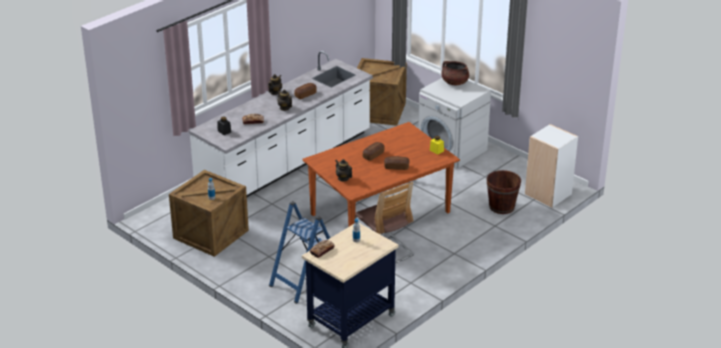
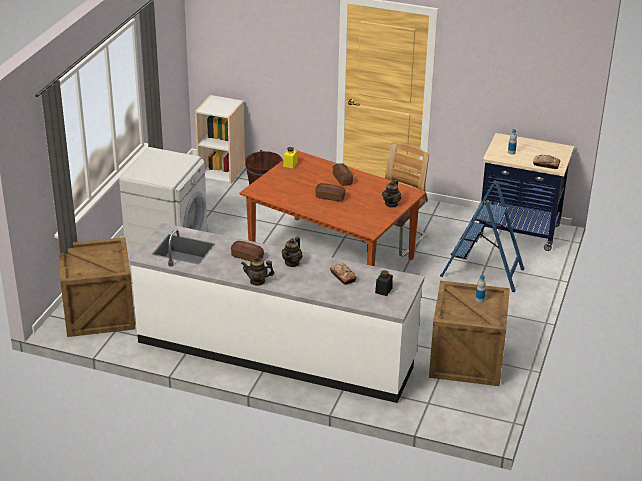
camera: 115 degrees left, 0 degrees up
brown cooking pot [441,61,469,85] -> none

